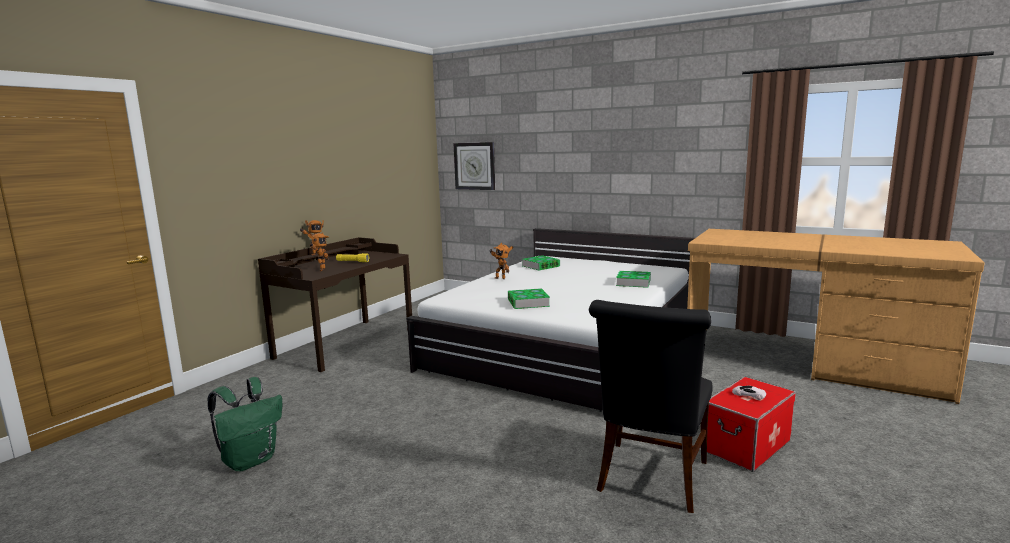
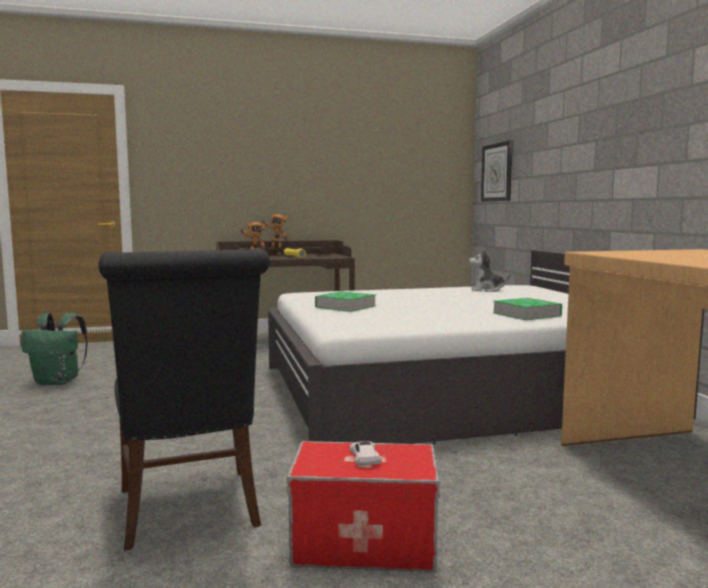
camera: 45 degrees right, 5 degrees down
toy robot [490,243,513,279] -> none
book [522,255,560,270] -> plush toy [469,248,510,292]
black chair [589,300,713,513] -> black chair turned 90 degrees counterclockwise [98,249,270,550]

